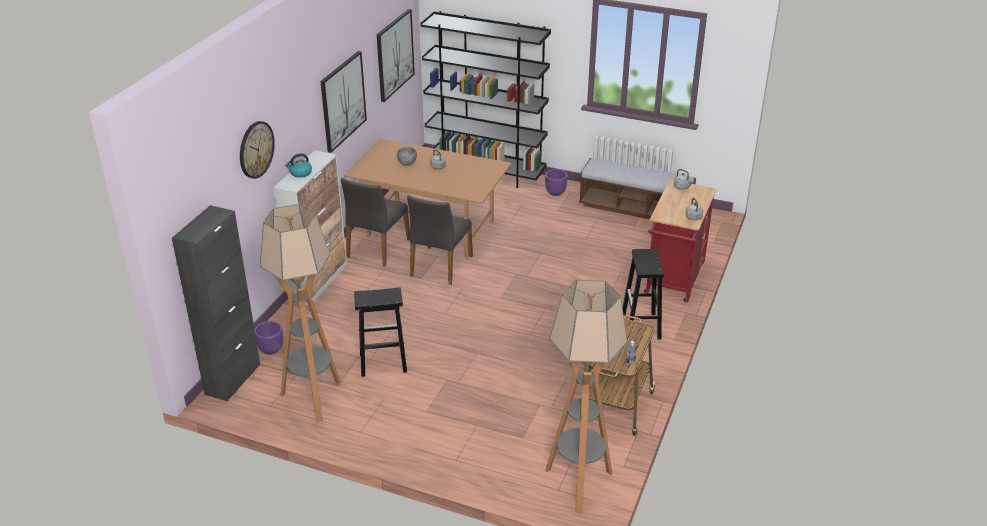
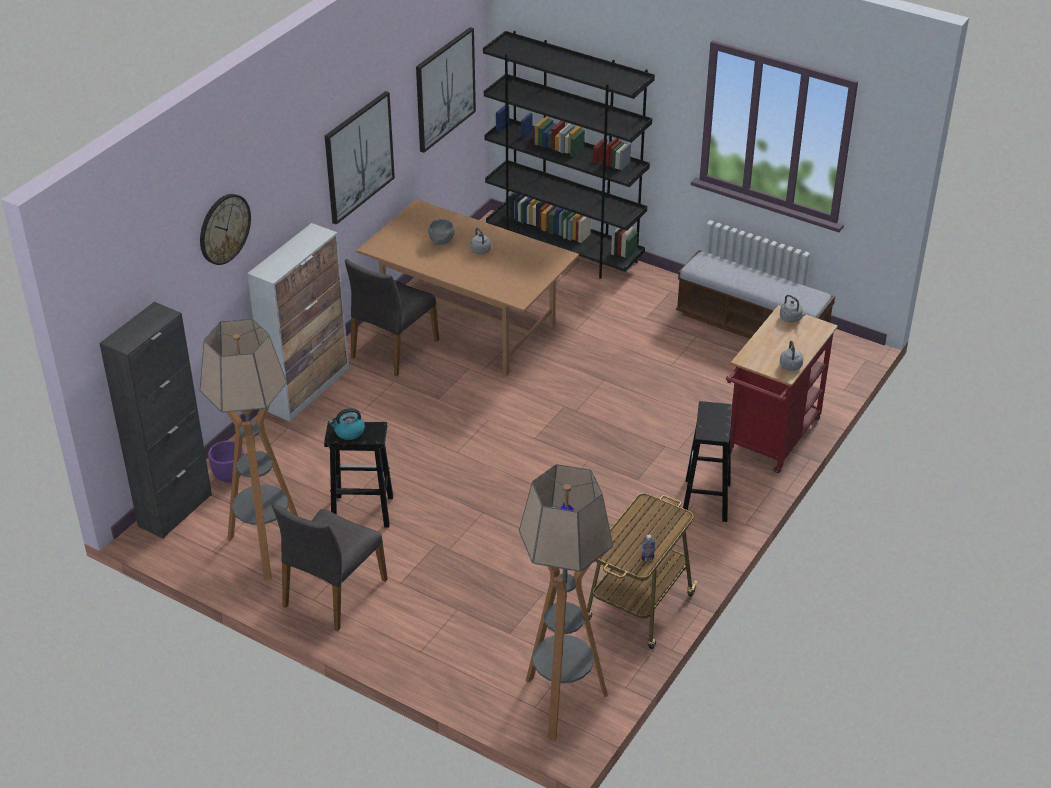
camera: 10 degrees right, 5 degrees up
kettle [285,153,312,178] -> kettle moved to [329,408,365,440]
grey chair [407,195,473,285] -> grey chair moved to [272,502,388,631]
purple planter [545,169,568,196] -> none

